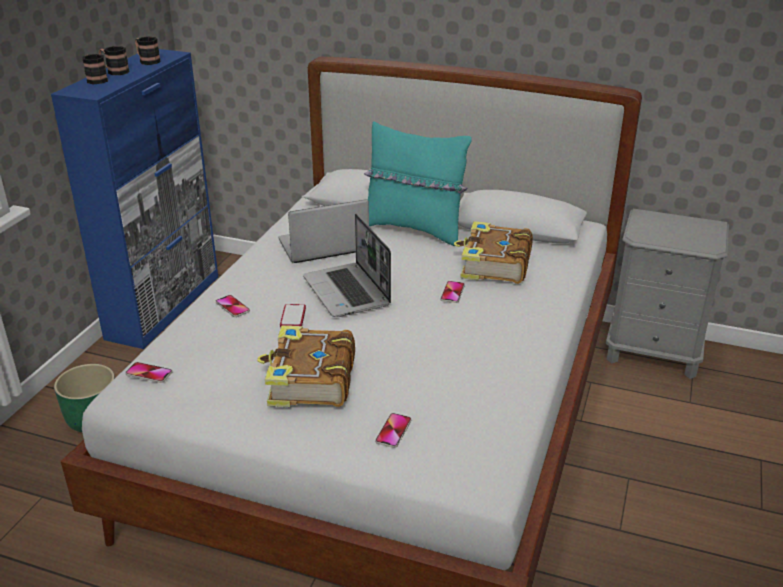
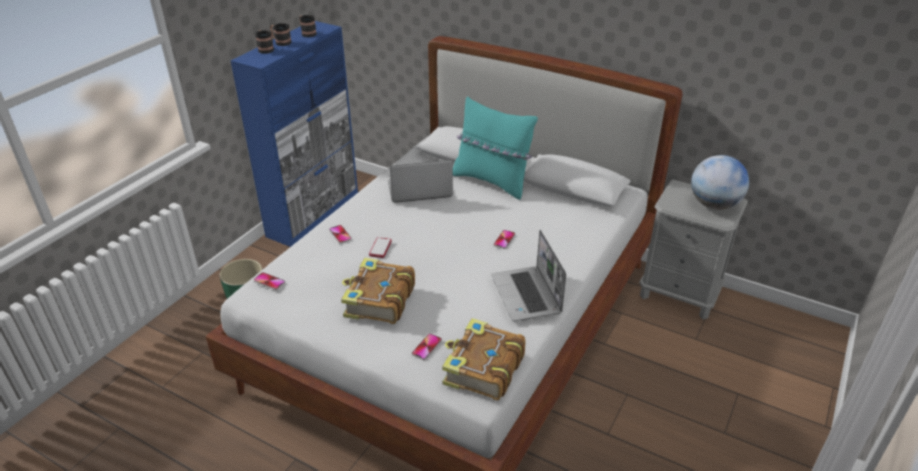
camera: 10 degrees right, 5 degrees up
laptop [303,214,391,317] -> laptop moved to [491,230,566,322]
book [454,221,533,284] -> book moved to [442,318,526,400]
none -> globe [691,155,749,210]

